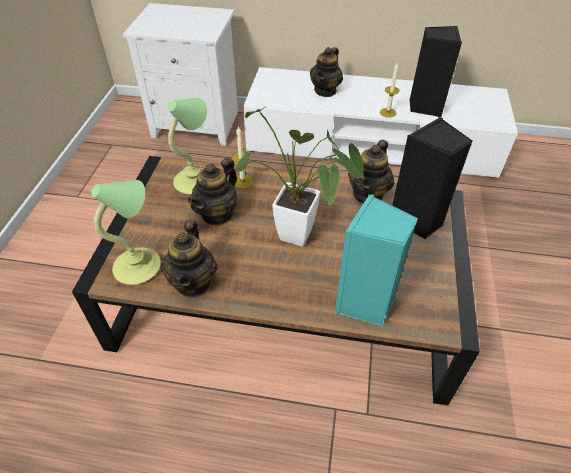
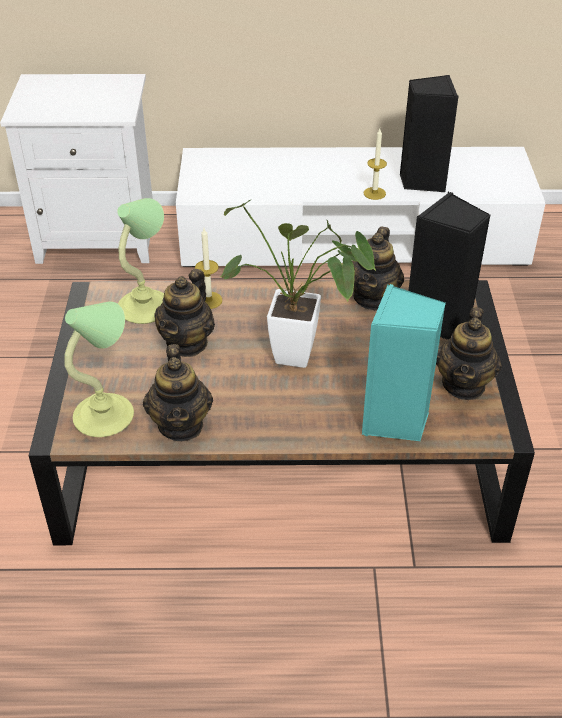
camera: 10 degrees left, 5 degrees down
teapot [310,47,343,97] -> teapot moved to [436,307,502,400]

